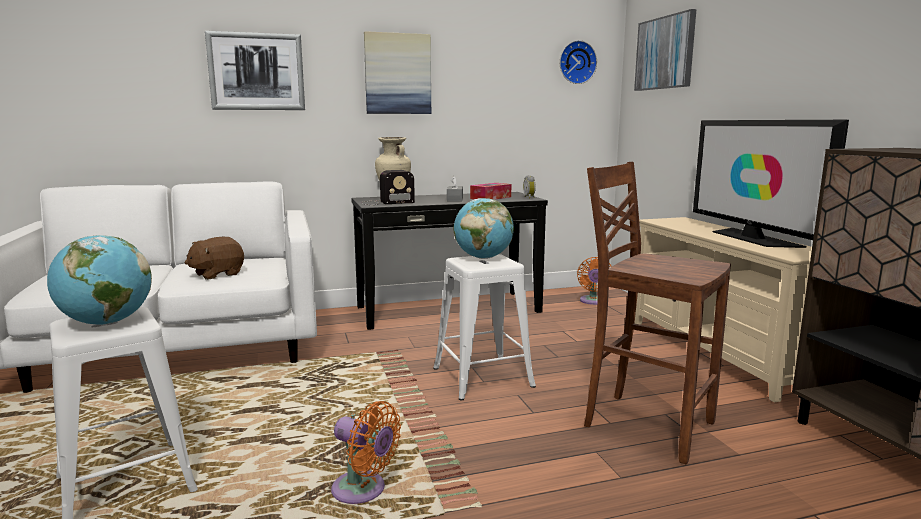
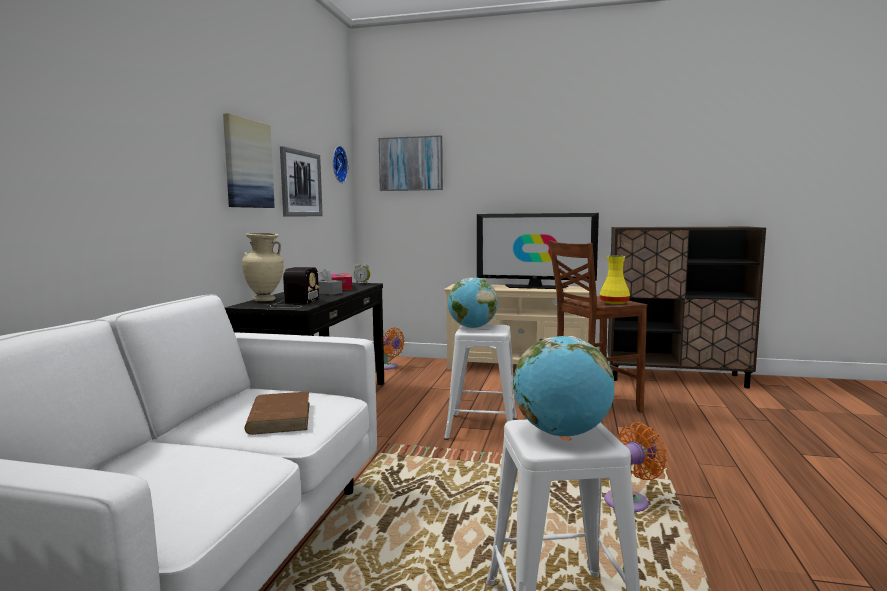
camera: 60 degrees left, 5 degrees down
brown plush toy [185,237,244,280] -> brown book [244,391,310,435]
picture [205,31,305,110] -> picture moved to [280,146,323,216]
none -> yellow vase [600,256,630,305]

